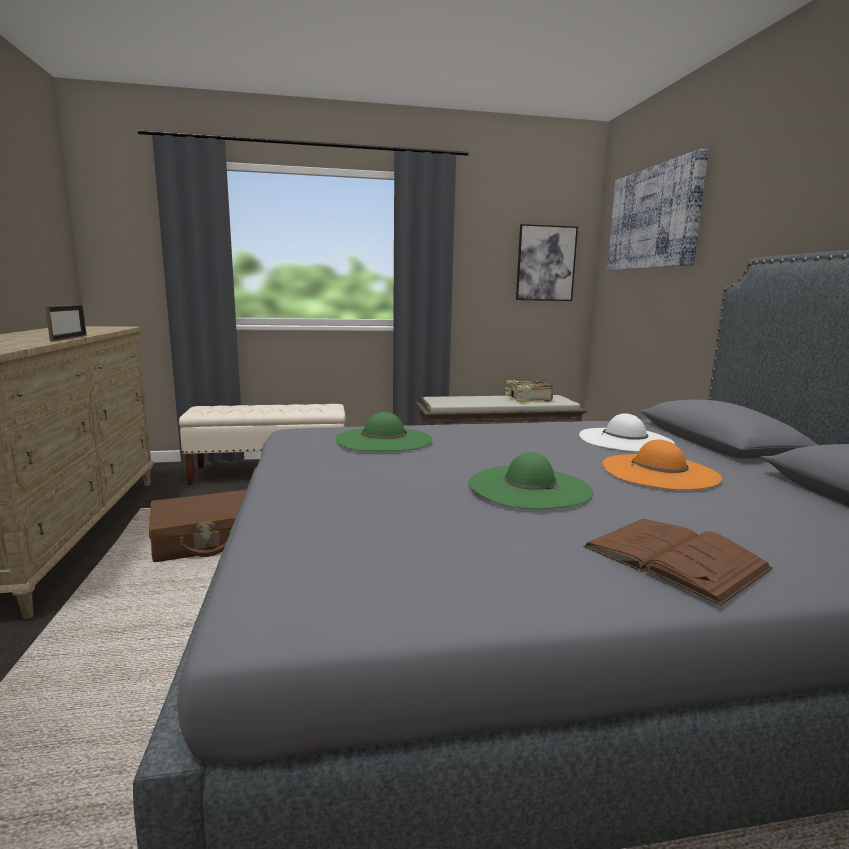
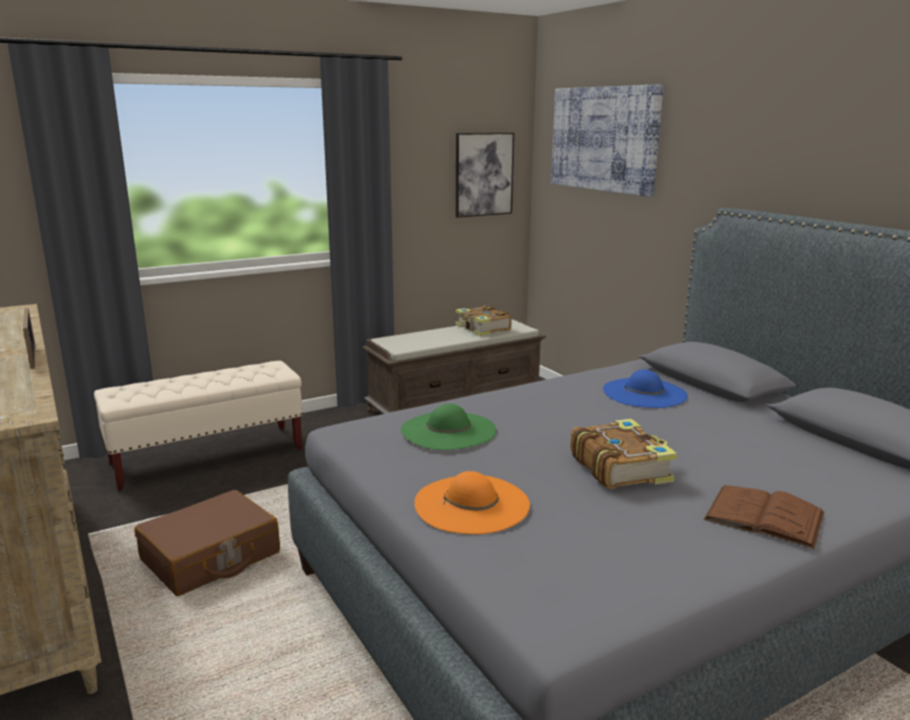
camera: 20 degrees left, 5 degrees up
green hat [468,452,593,509] -> book [570,419,677,489]
white hat [579,413,675,452] -> blue hat [603,370,688,408]
orange hat [602,440,722,490] -> orange hat moved to [414,471,530,534]

